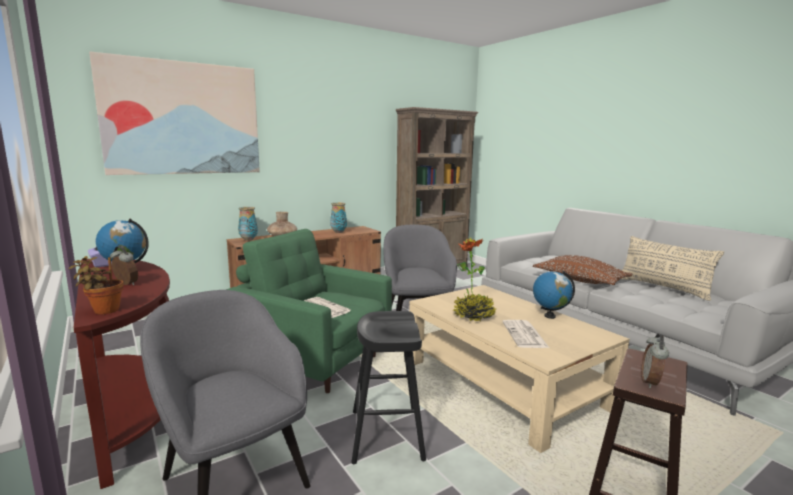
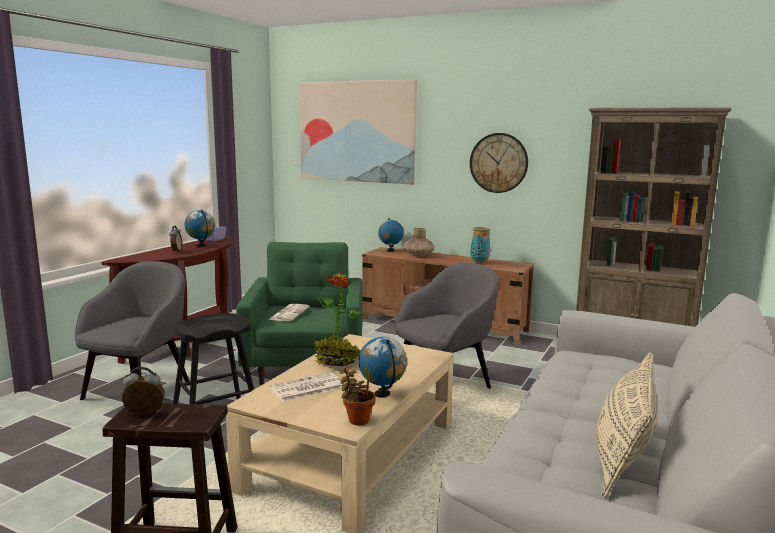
camera: 60 degrees right, 0 degrees up
potted plant [68,256,124,315] -> potted plant moved to [339,367,376,425]
vase [238,207,258,241] -> globe [378,218,404,252]
brown pillow [533,255,633,285] -> none
none -> wall clock [470,133,528,193]

